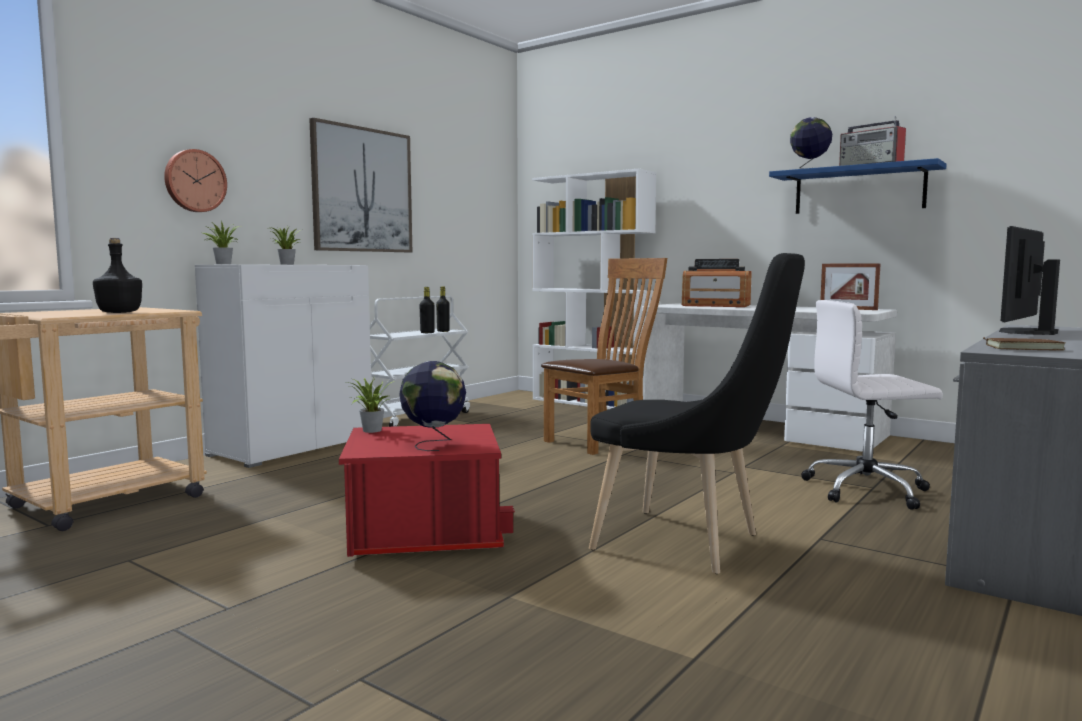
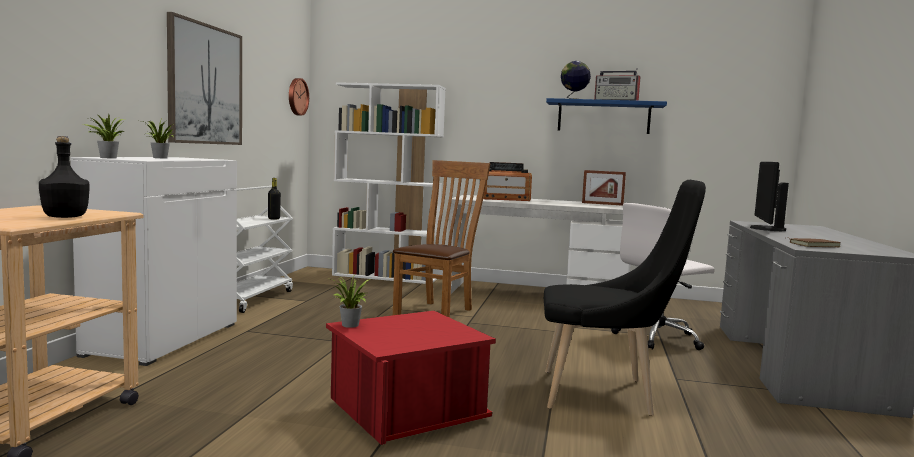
camera: 25 degrees left, 0 degrees up
wall clock [164,149,227,212] -> wall clock moved to [289,78,309,116]
globe [400,361,466,451] -> none
black bottle [419,287,435,333] -> none

